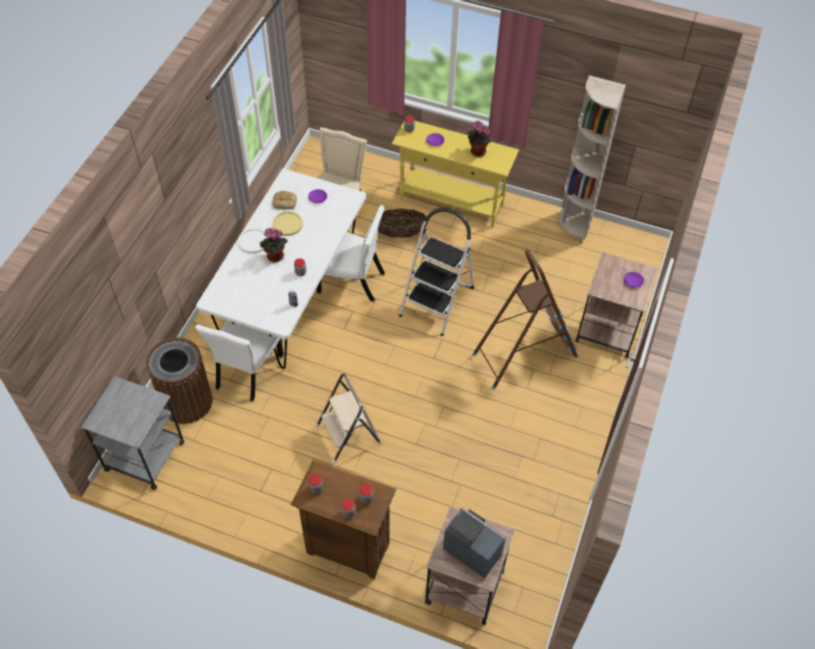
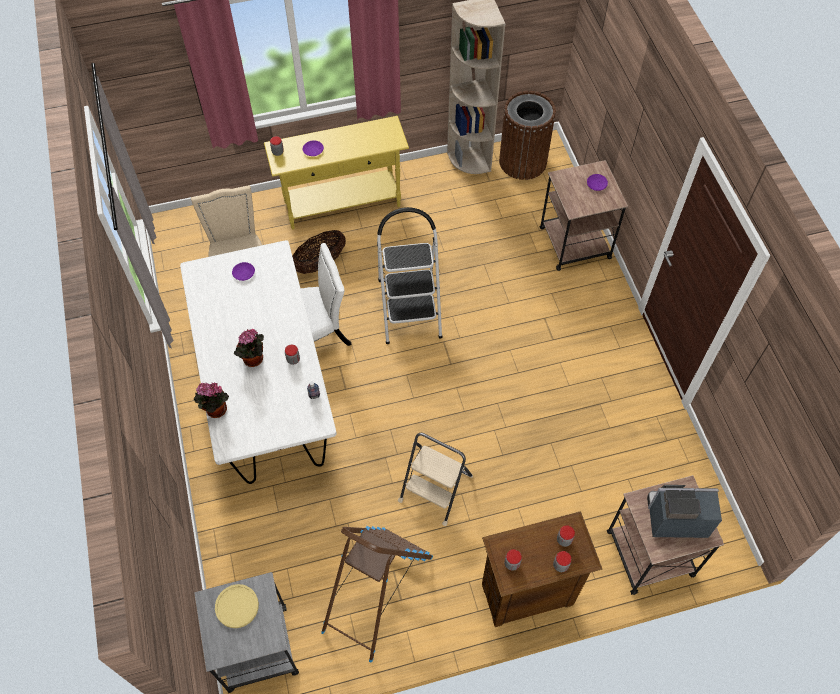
camera: 35 degrees left, 5 degrees up
brown trash can [146,337,213,424] -> brown trash can moved to [499,91,556,180]
white chair [195,320,284,401] -> none
white plate [238,228,268,253] -> none
yellow plate [272,211,303,236] -> yellow plate moved to [215,584,259,628]
bread [273,191,297,209] -> none
potted plant [467,120,491,157] -> potted plant moved to [194,382,229,418]
brown step ladder [472,249,578,389] -> brown step ladder moved to [321,526,433,663]

